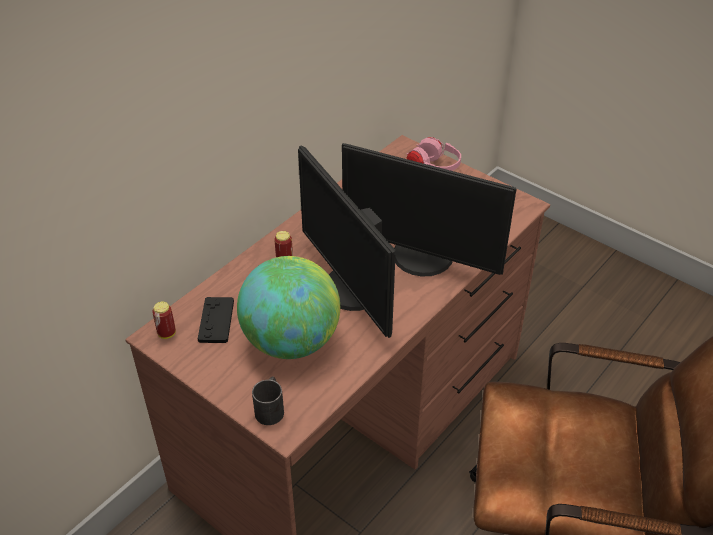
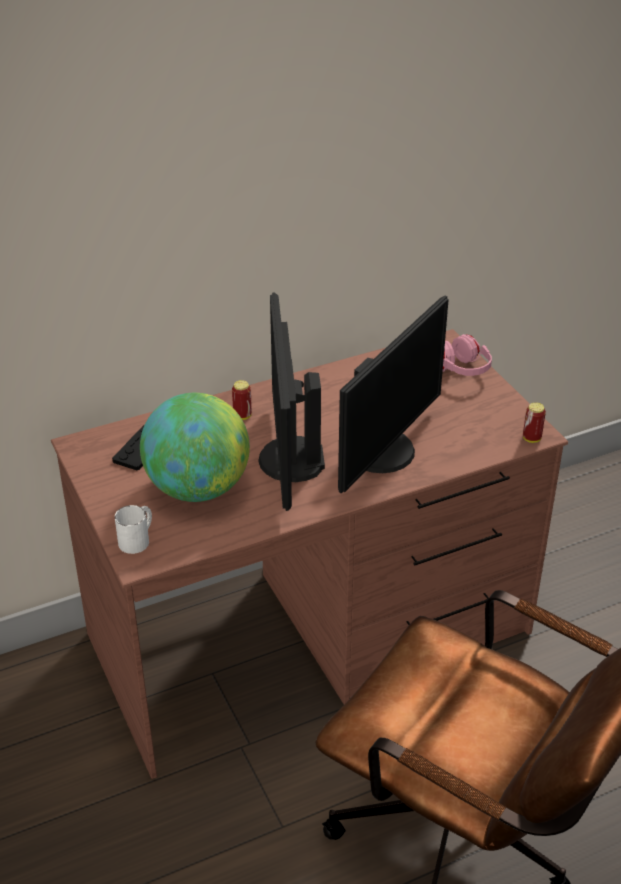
camera: 25 degrees right, 5 degrees down
can [152,302,176,339] -> can moved to [523,402,546,443]
black mug [252,376,284,425] -> white mug [115,505,152,554]
monitor [342,143,517,277] -> monitor turned 105 degrees counterclockwise [338,296,449,494]

